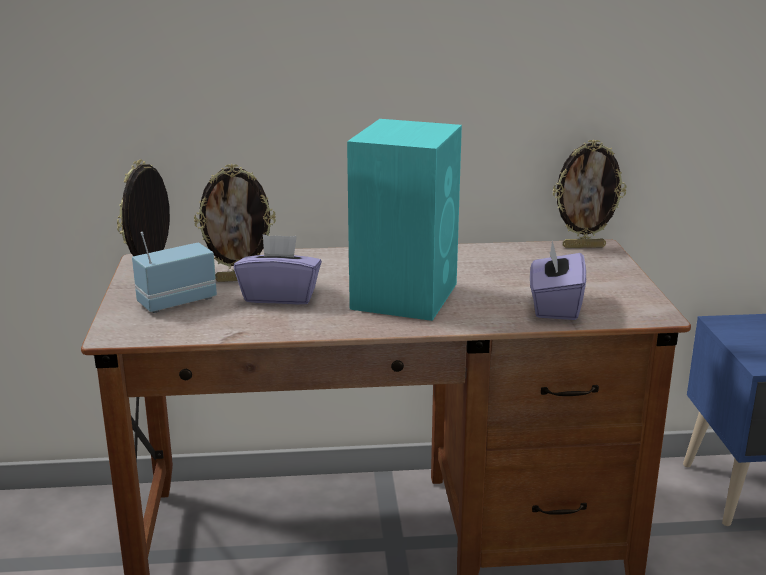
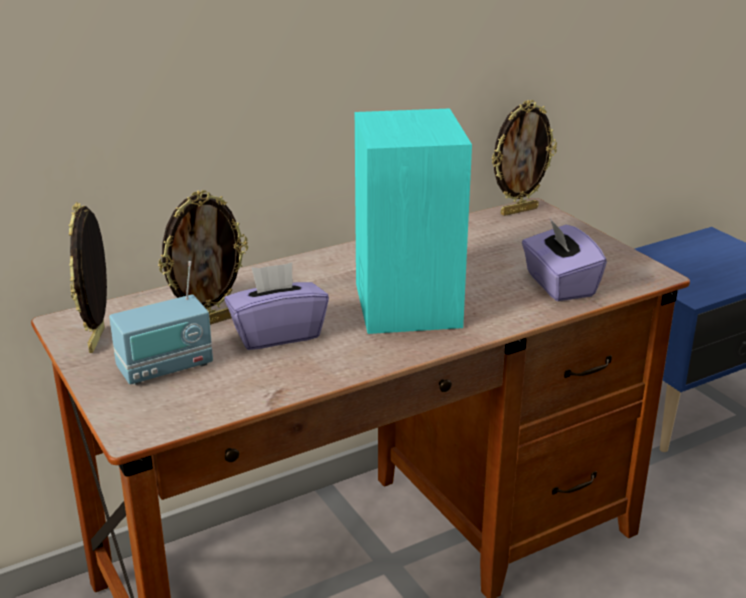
camera: 25 degrees left, 5 degrees up
radio [132,232,217,313] -> radio turned 150 degrees counterclockwise [109,261,213,385]

